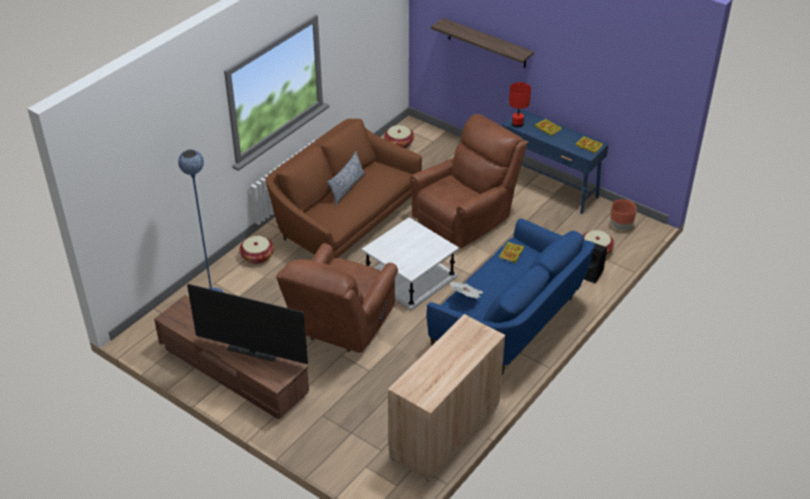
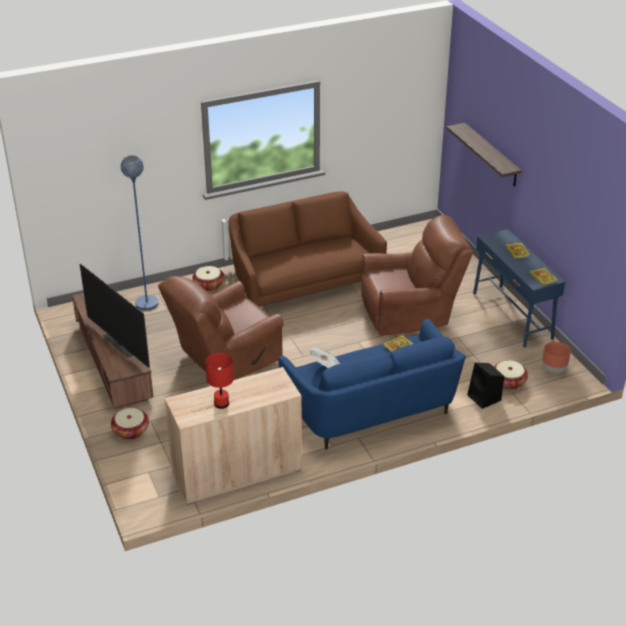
camera: 30 degrees right, 5 degrees down
pillow [327,151,365,206] -> none
white side table [362,217,459,311] -> none
basket [384,125,414,148] -> basket moved to [111,408,149,439]
red table lamp [509,82,531,127] -> red table lamp moved to [205,353,234,409]

